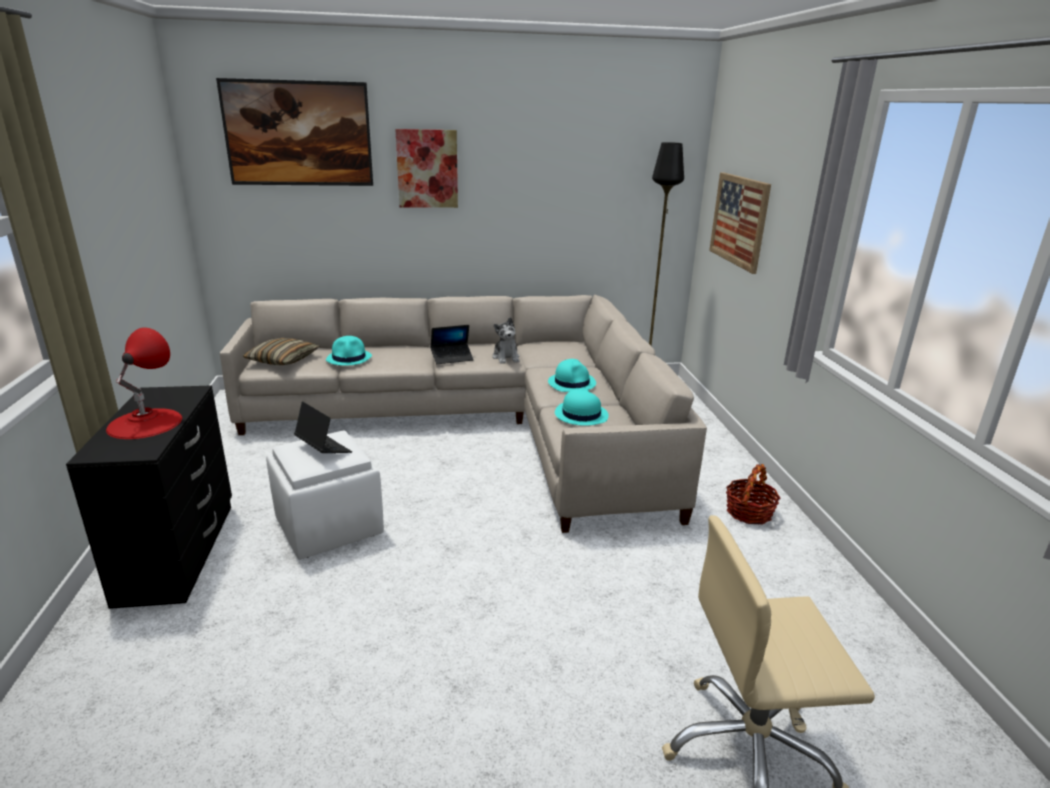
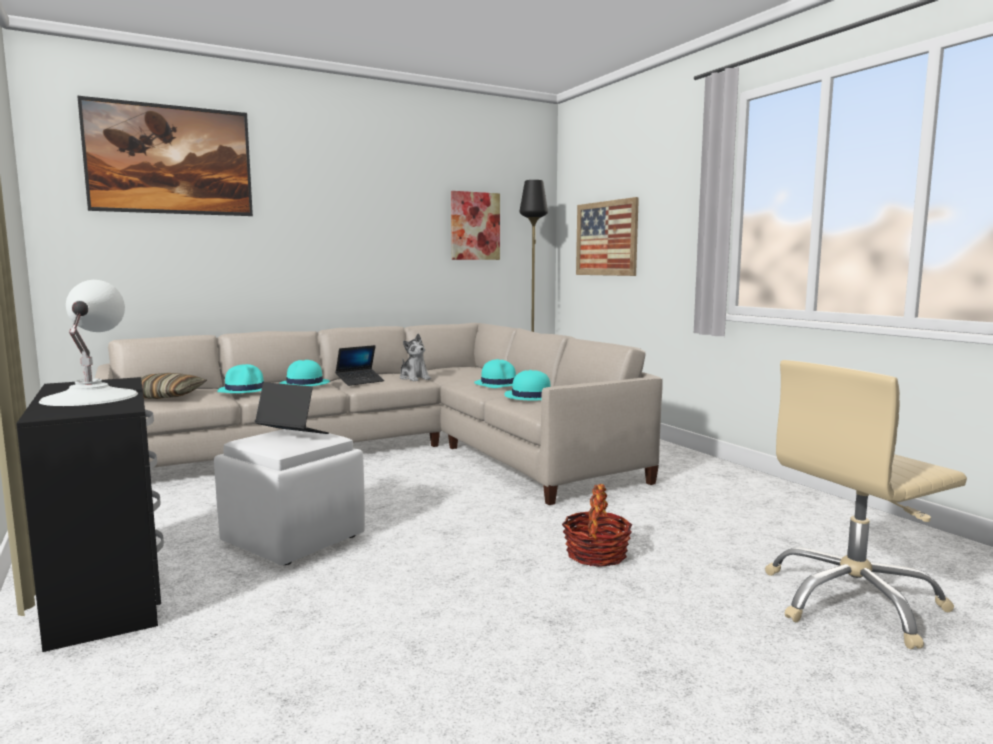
camera: 20 degrees left, 15 degrees down
red table lamp [106,327,182,439] -> white table lamp [39,280,138,406]
picture [395,129,458,208] -> picture moved to [451,191,500,260]
basket [726,464,781,525] -> basket moved to [562,484,632,567]
none -> turquoise hat [279,360,330,386]

